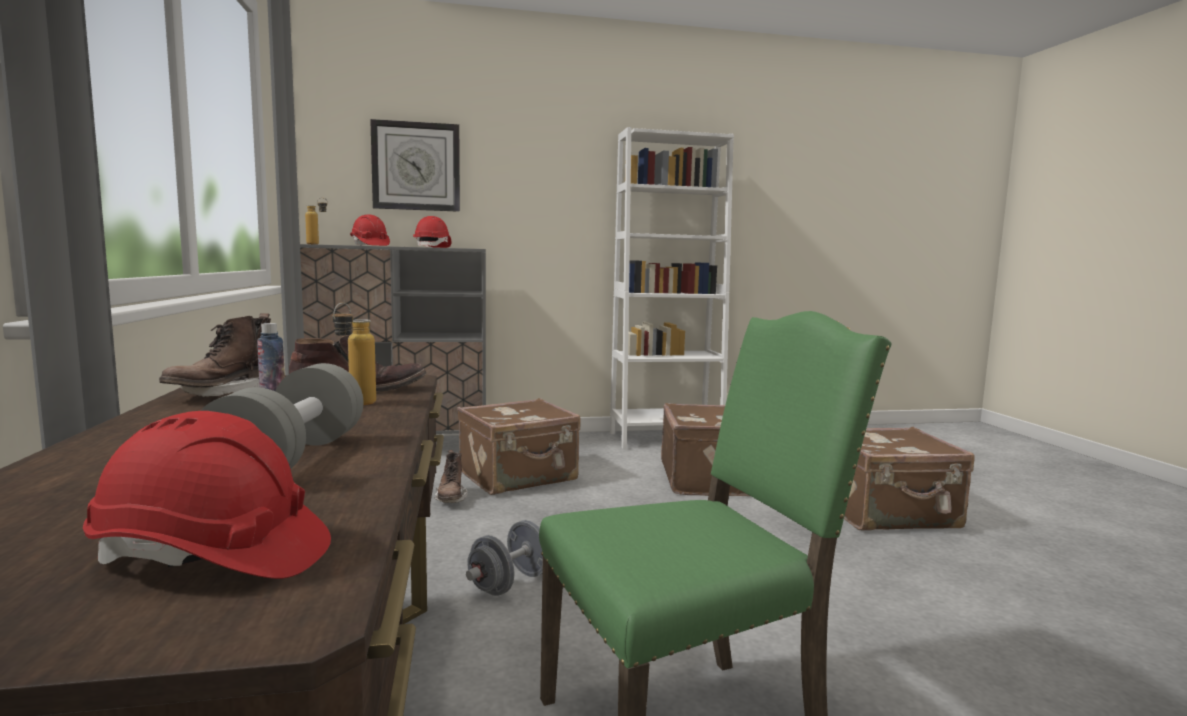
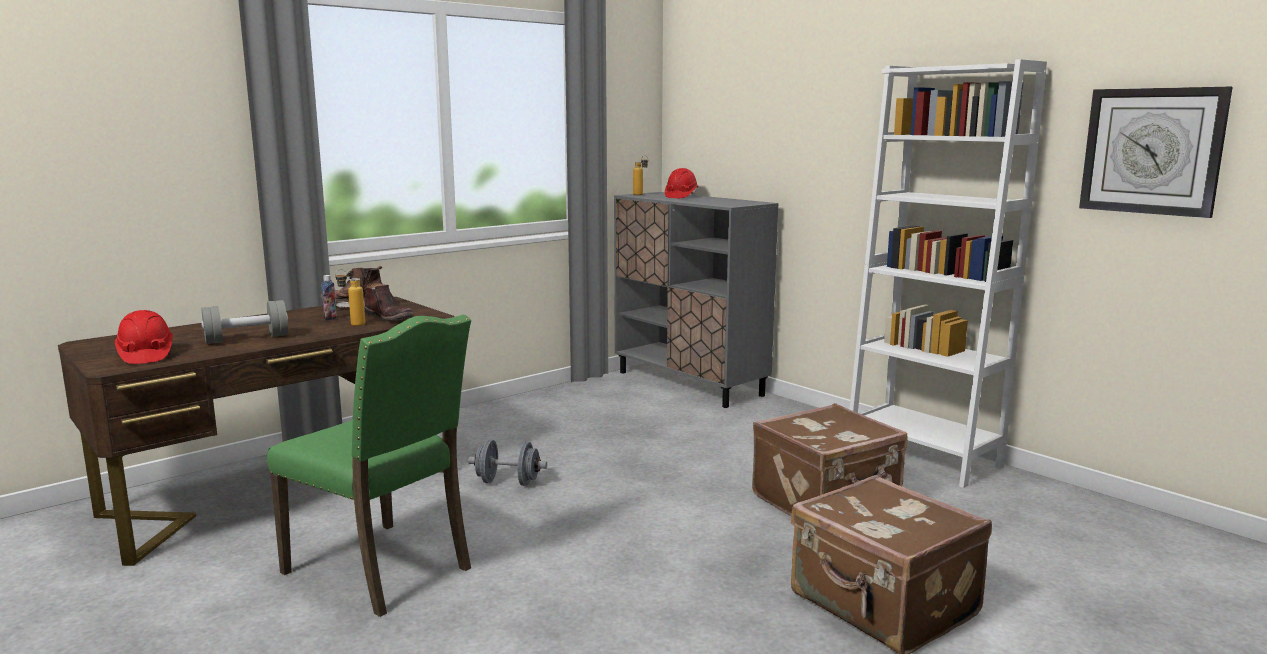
camera: 60 degrees right, 5 degrees up
wall clock [370,119,460,212] -> wall clock moved to [1079,87,1233,218]
red hard hat [413,216,451,248] -> none
brown boot [434,450,467,503] -> none
brown suitcase [458,398,580,495] -> none

